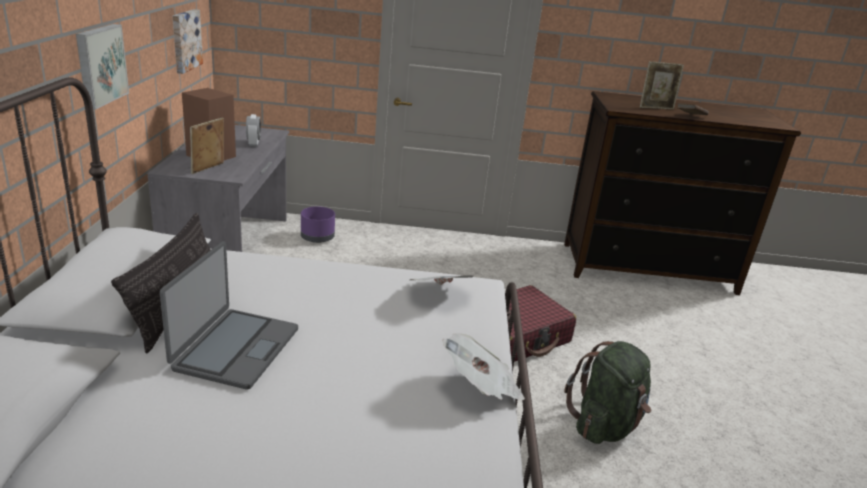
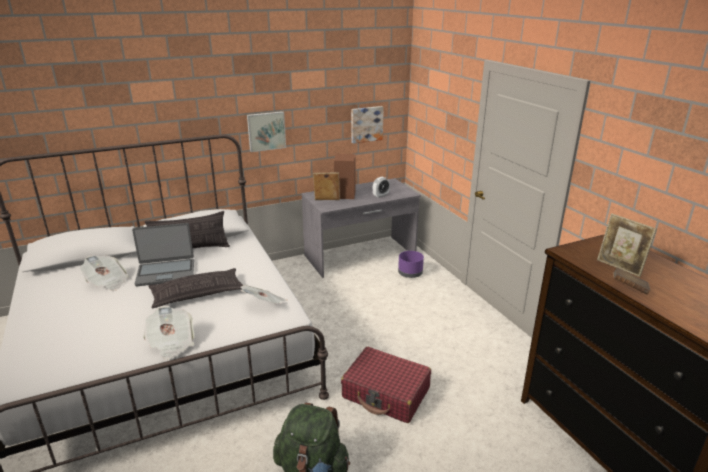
camera: 65 degrees right, 0 degrees up
none -> newspaper [80,255,129,291]
none -> pillow [149,268,243,308]

